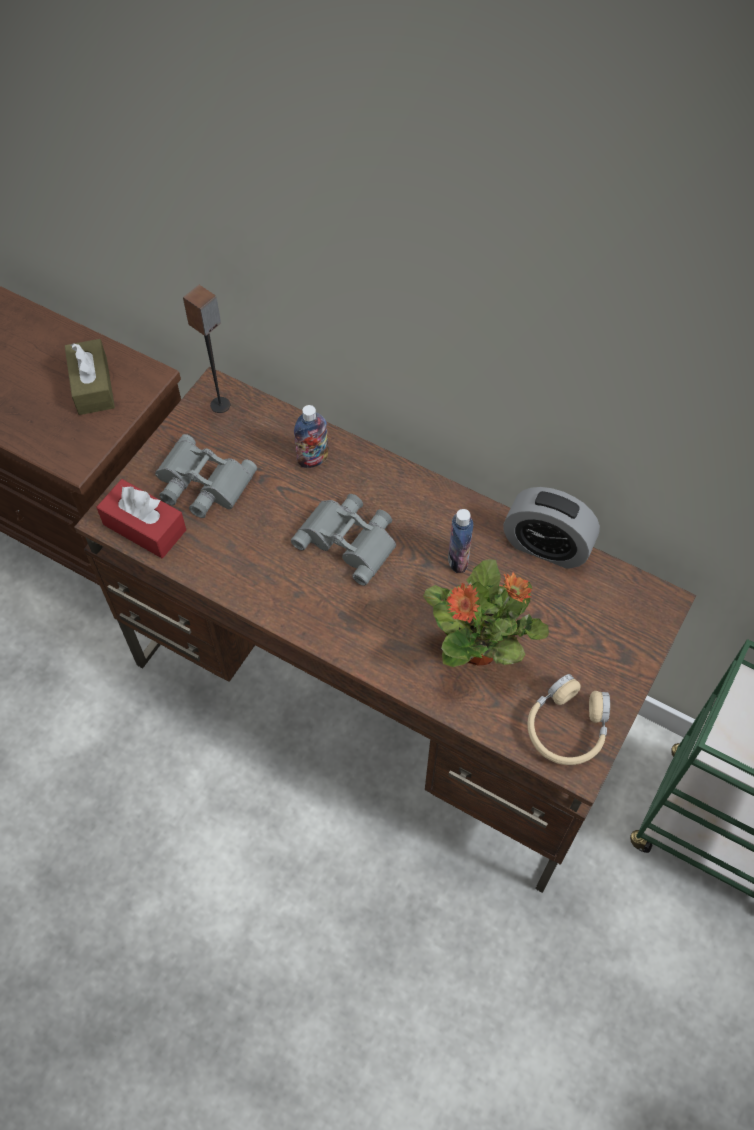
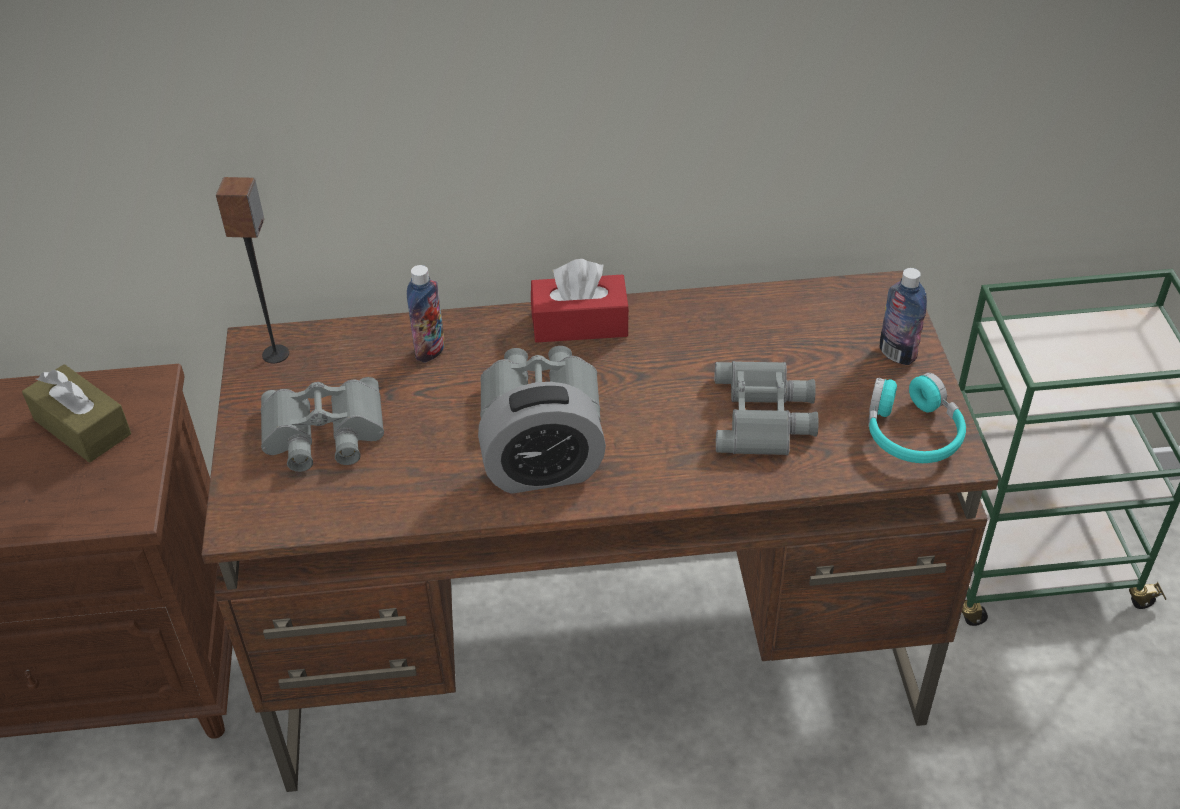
camera: 35 degrees left, 15 degrees down
red tissue box [97,479,186,558] -> red tissue box moved to [531,259,629,343]
potted plant [423,559,549,667] -> grey binoculars [715,361,819,455]
bottle [448,509,473,573] -> bottle moved to [880,268,927,365]
alarm clock [503,487,600,568] -> alarm clock moved to [478,382,606,494]
beige headphones [527,674,610,765] -> turquoise headphones [868,373,966,463]

